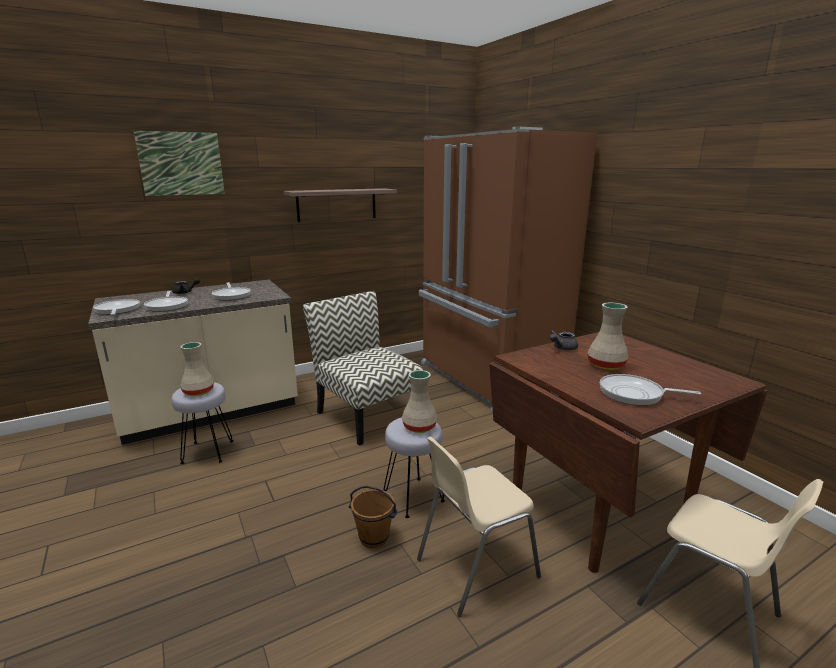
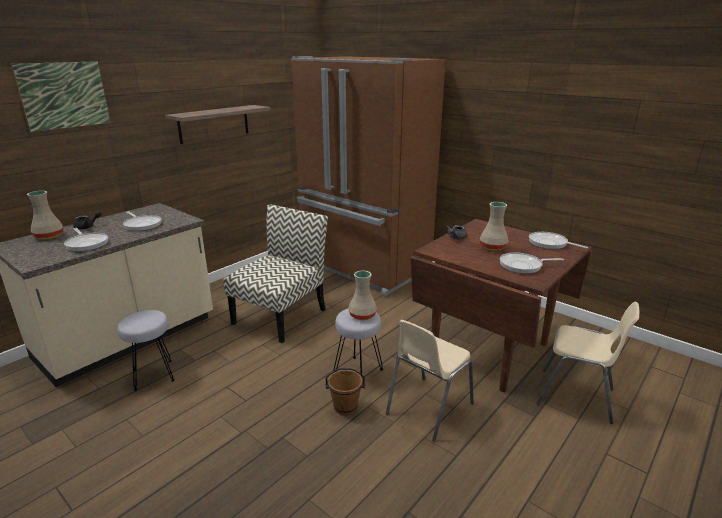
camera: 20 degrees left, 5 degrees up
frying pan [93,299,140,315] -> frying pan moved to [529,232,588,249]
beige vase [180,342,214,396] -> beige vase moved to [27,191,63,239]
chair [303,291,423,446] -> chair turned 90 degrees clockwise [223,204,328,343]

